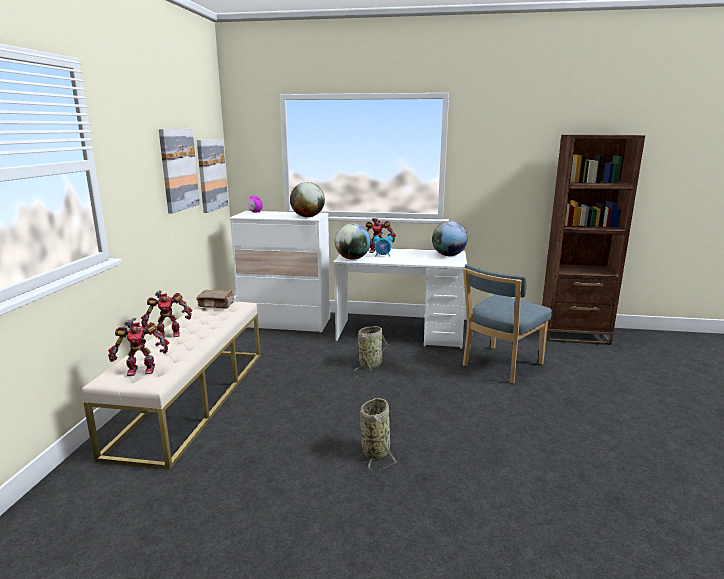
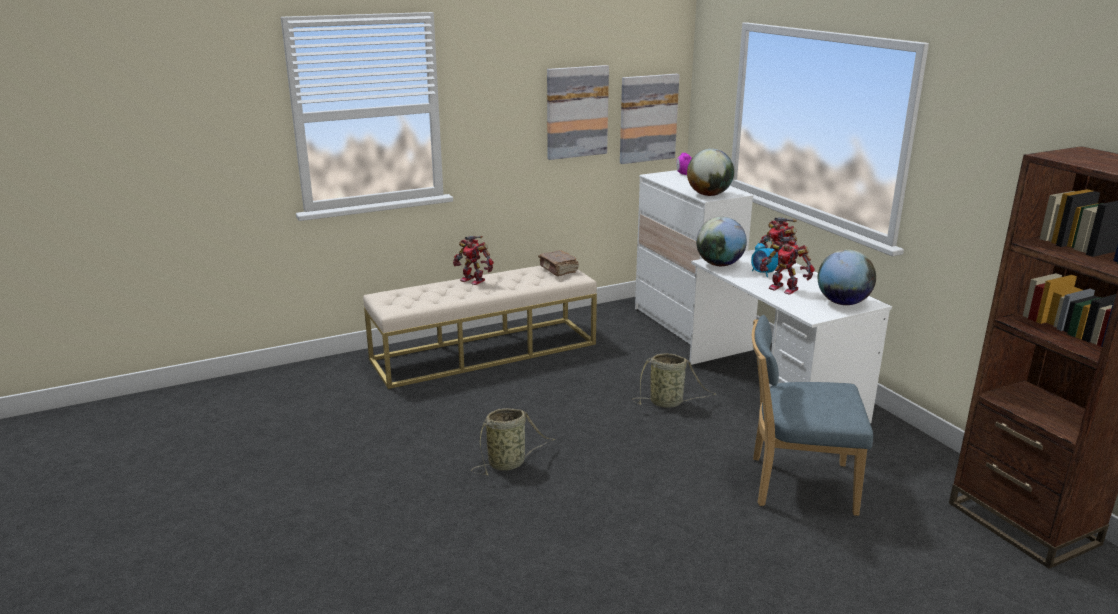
camera: 55 degrees right, 5 degrees up
toy robot [108,318,169,376] -> toy robot moved to [760,237,815,294]

